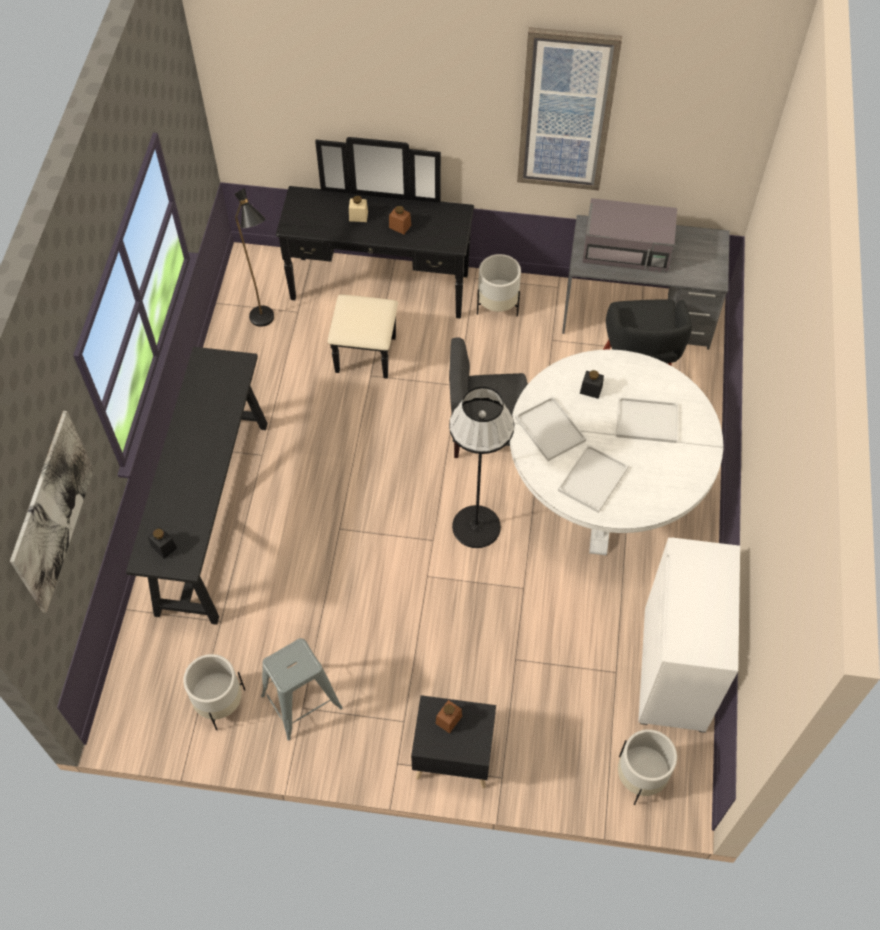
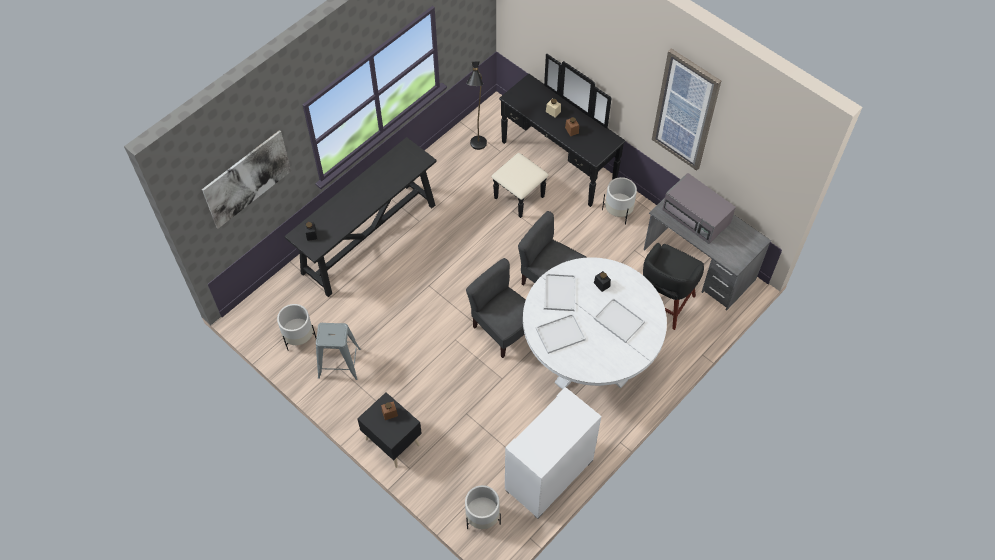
camera: 35 degrees right, 0 degrees up
black floor lamp [449,386,514,548] -> grey chair [466,258,526,358]

